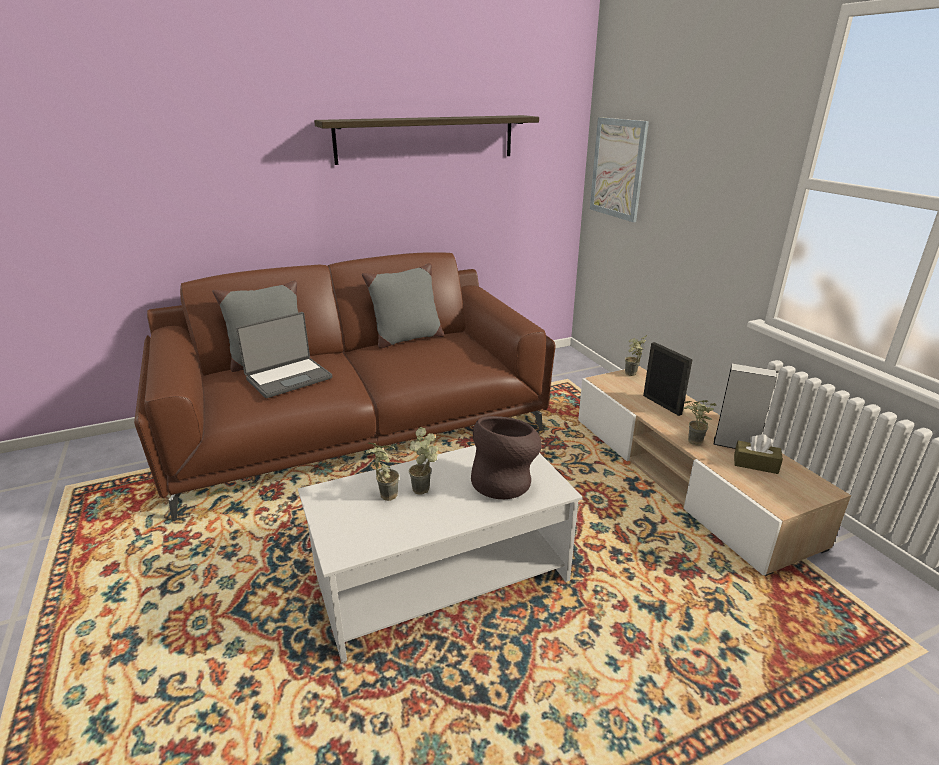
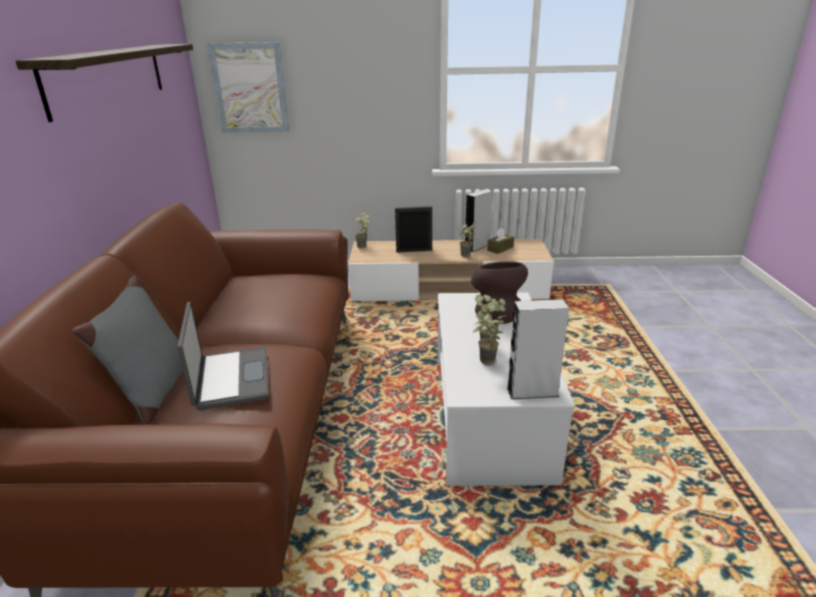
camera: 65 degrees left, 0 degrees up
grey pillow [362,263,444,349] -> none
none -> grey speaker [507,299,569,399]

